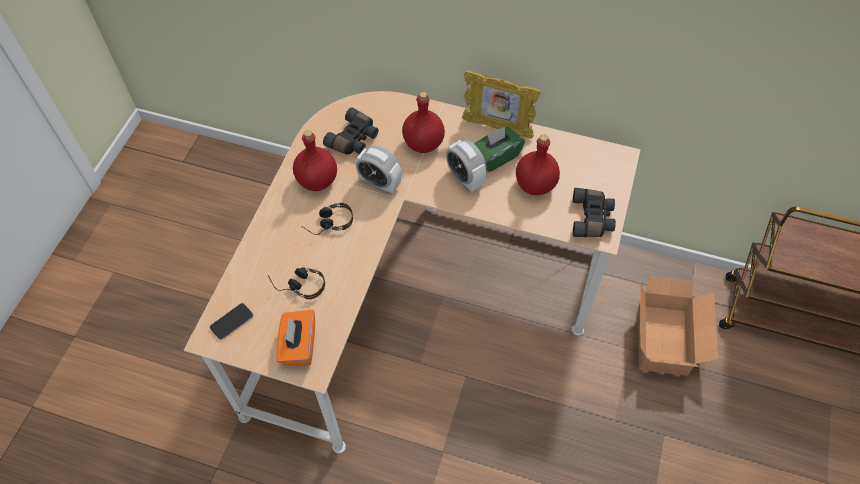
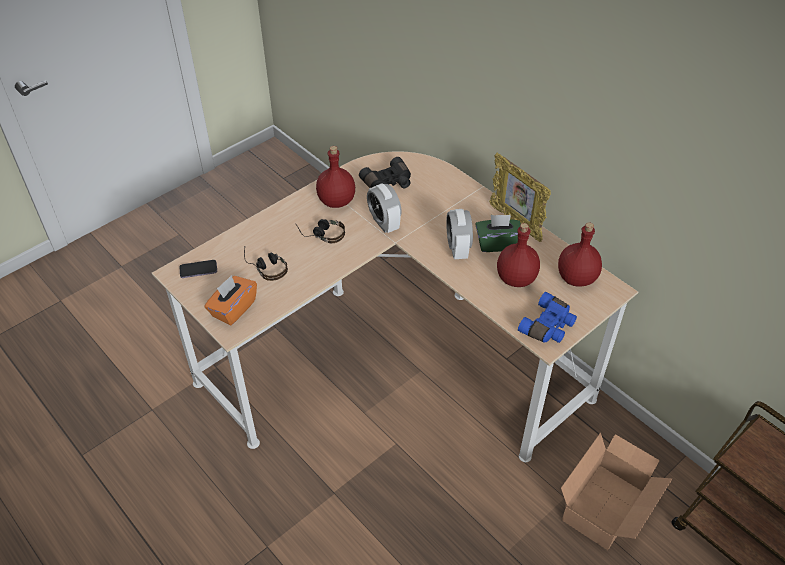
camera: 30 degrees right, 10 degrees down
red bottle [402,92,445,153] -> red bottle moved to [558,222,602,287]
black binoculars [573,188,616,237] -> blue binoculars [518,292,577,343]

